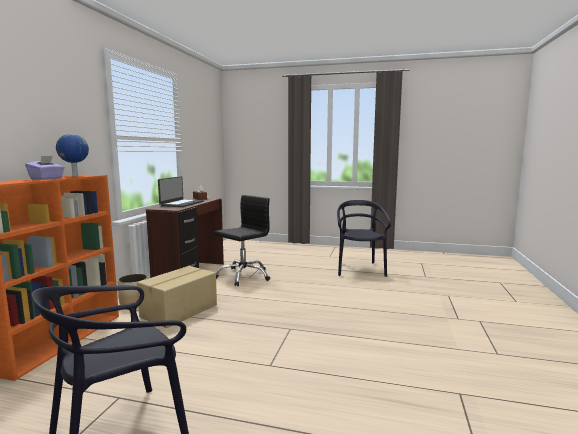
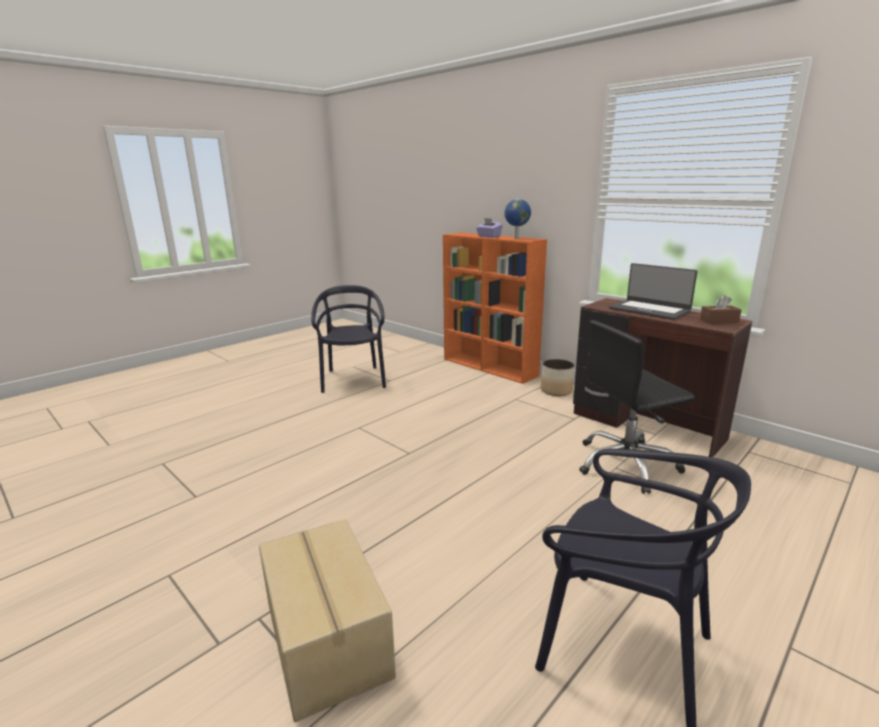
camera: 120 degrees right, 10 degrees up
cardboard box [137,266,217,328] -> cardboard box moved to [259,519,396,722]
black office chair [214,195,270,286] -> black office chair turned 90 degrees clockwise [579,320,695,494]

